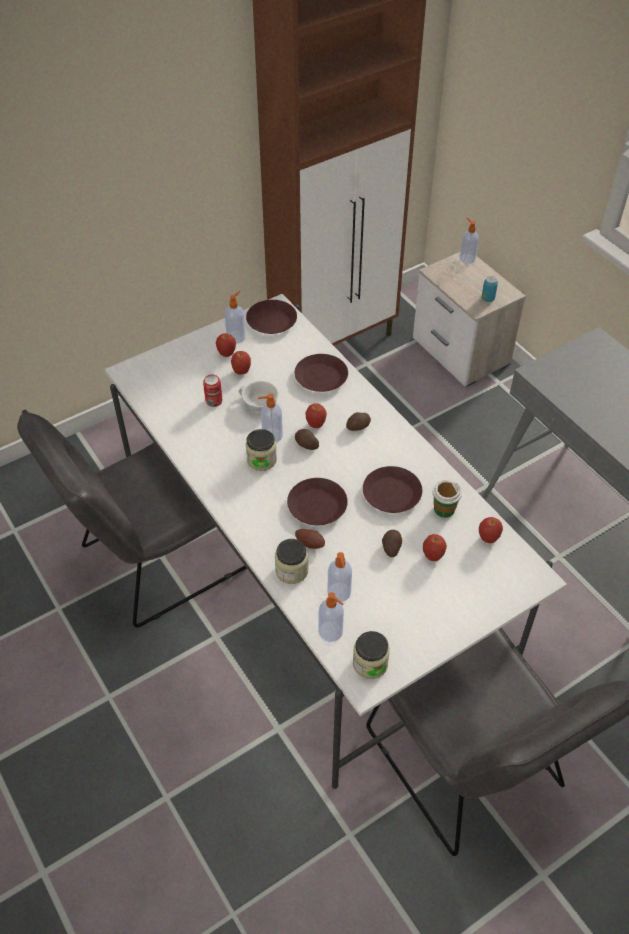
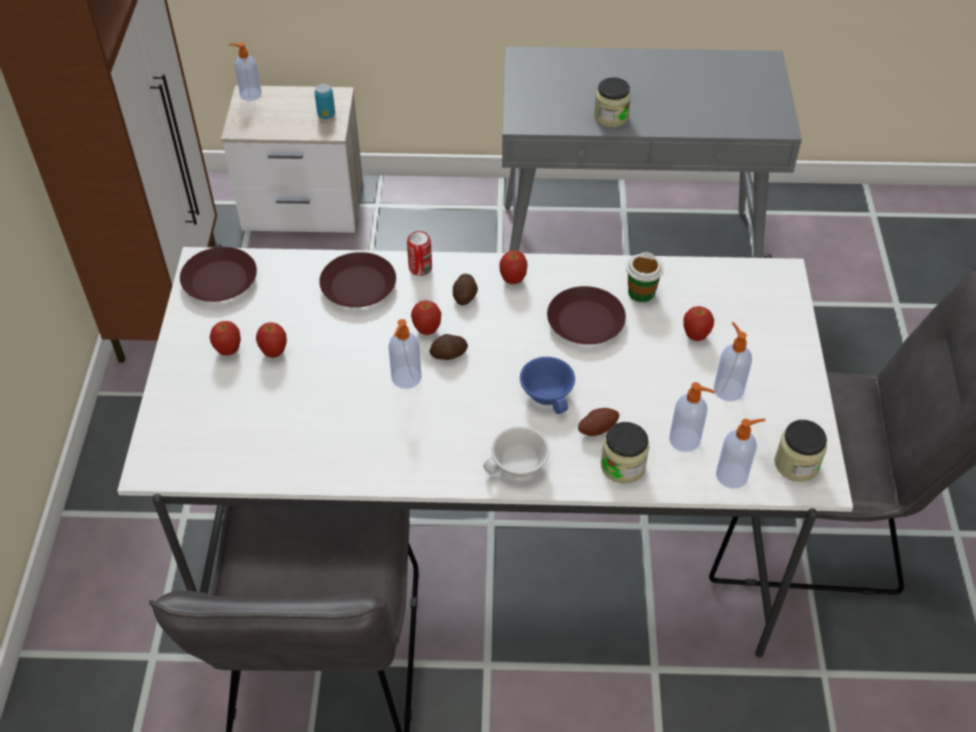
camera: 55 degrees left, 0 degrees up
can [203,375,222,407] -> can moved to [407,231,432,276]
soap dispenser [225,291,246,344] -> soap dispenser moved to [714,322,752,402]
white cup [239,381,279,413] -> white cup moved to [483,426,550,478]
jar [246,429,277,471] -> jar moved to [594,77,631,127]
brown plate [287,478,348,525] -> blue cup [520,357,575,414]
potato [382,530,402,557] -> none
apple [479,517,503,543] -> apple moved to [499,250,528,284]

